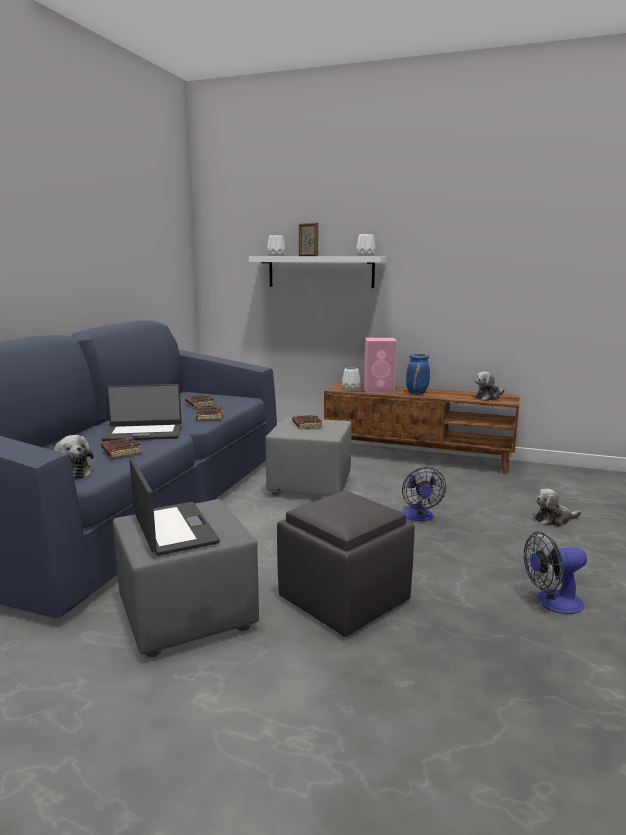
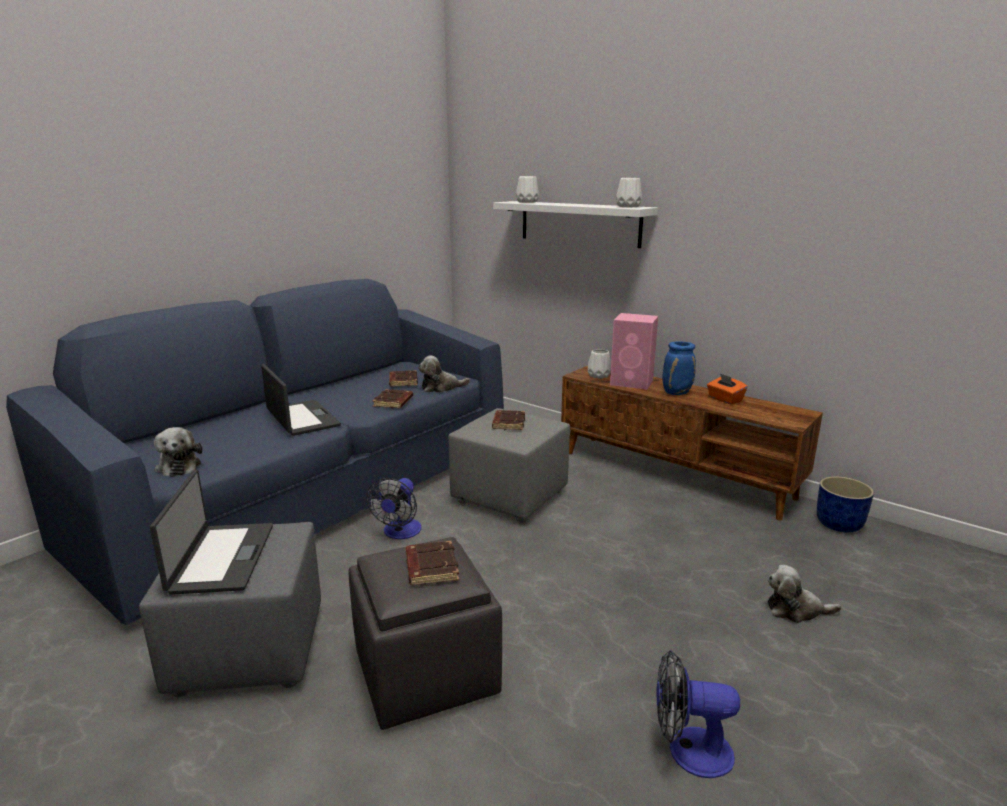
camera: 20 degrees right, 5 degrees up
brown book [101,437,142,458] -> brown book moved to [406,541,459,586]
laptop [102,384,182,441] -> laptop turned 135 degrees counterclockwise [261,364,341,436]
picture frame [299,223,319,256] -> none
fan [402,467,446,521] -> fan moved to [366,478,421,539]
plush toy [475,372,504,401] -> plush toy moved to [418,356,470,392]
none -> orange tissue box [707,373,747,404]
none -> blue planter [817,476,874,533]

